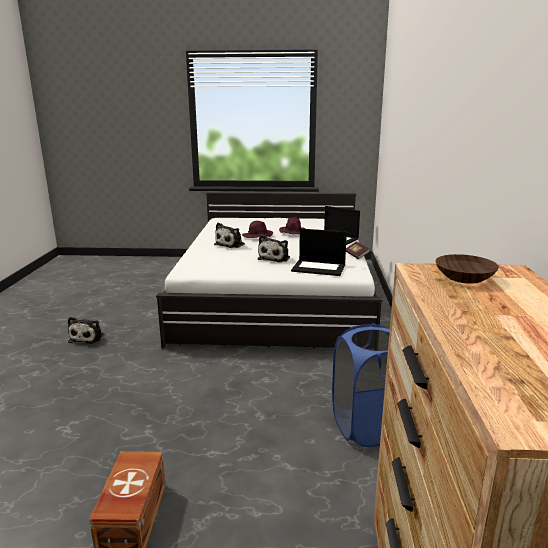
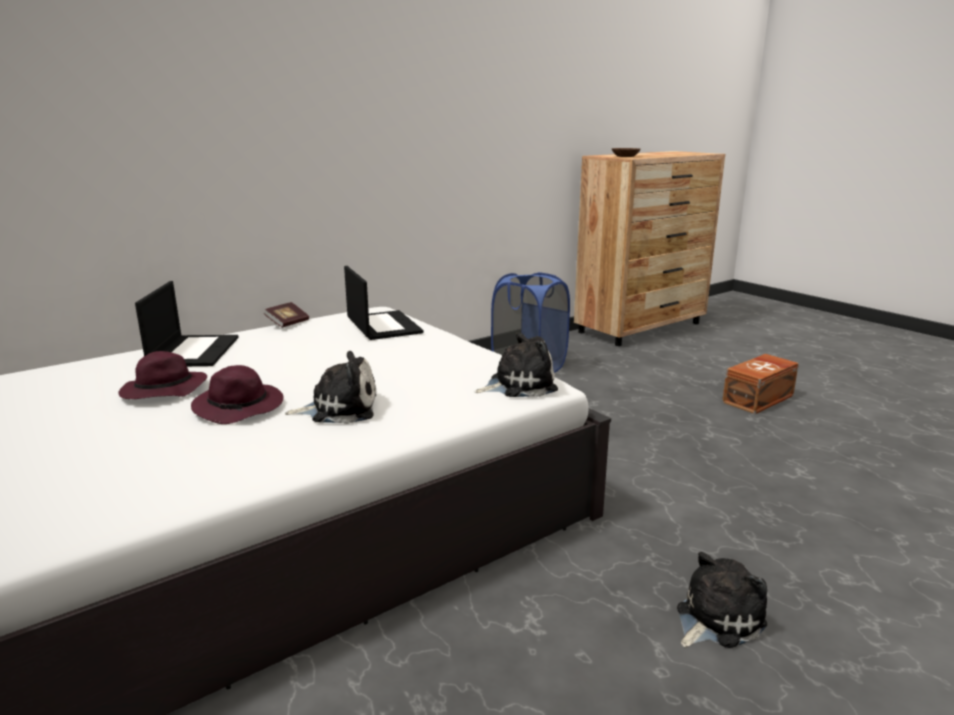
camera: 130 degrees left, 0 degrees up
plush toy [258,235,290,262] -> plush toy moved to [474,332,558,397]

